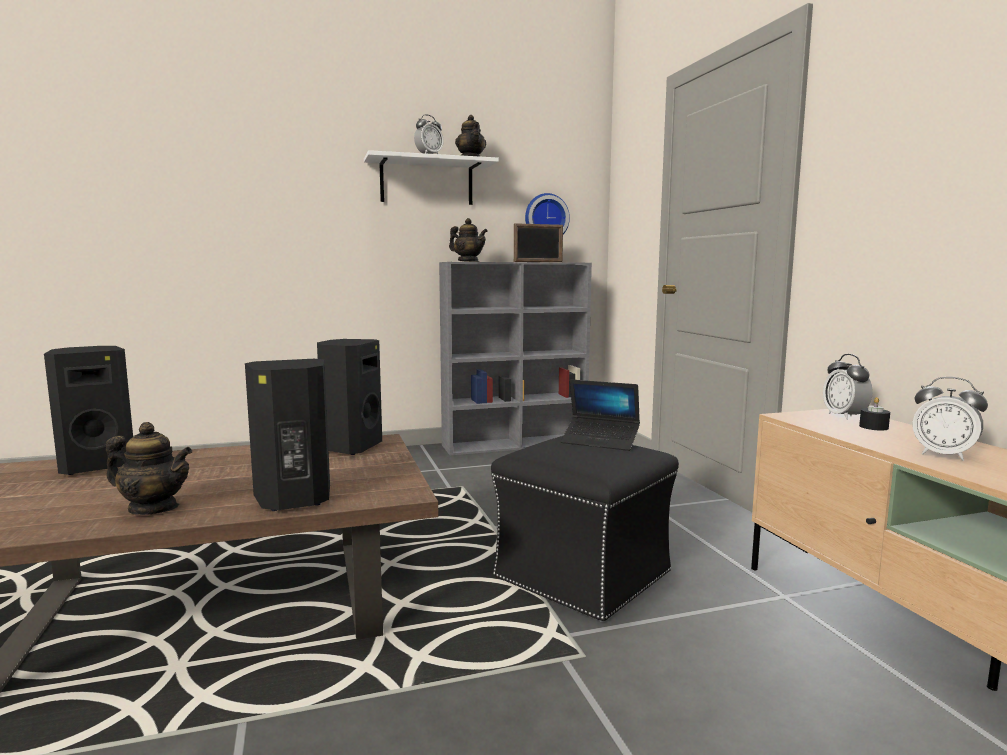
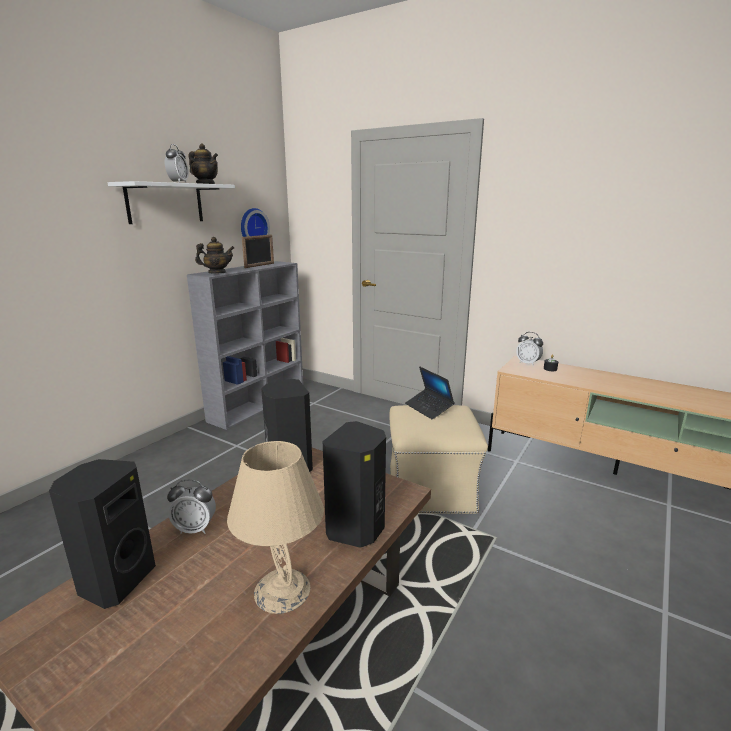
camera: 40 degrees left, 10 degrees up
teapot [106,422,192,515] -> beige table lamp [227,441,324,614]
black ottoman [491,436,679,622] -> beige ottoman [389,405,488,514]
laptop [561,379,640,451] -> laptop turned 75 degrees clockwise [405,367,455,420]
alarm clock [912,377,988,461] -> alarm clock moved to [167,480,216,534]

